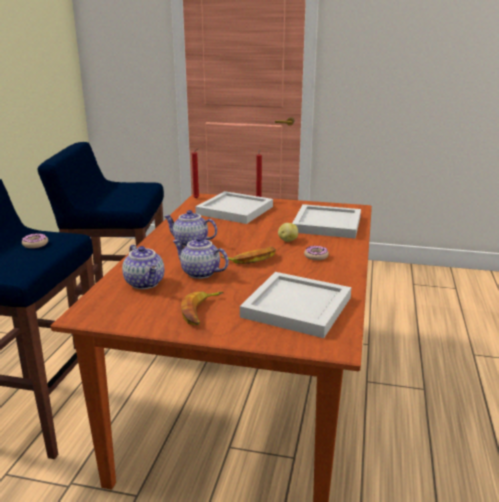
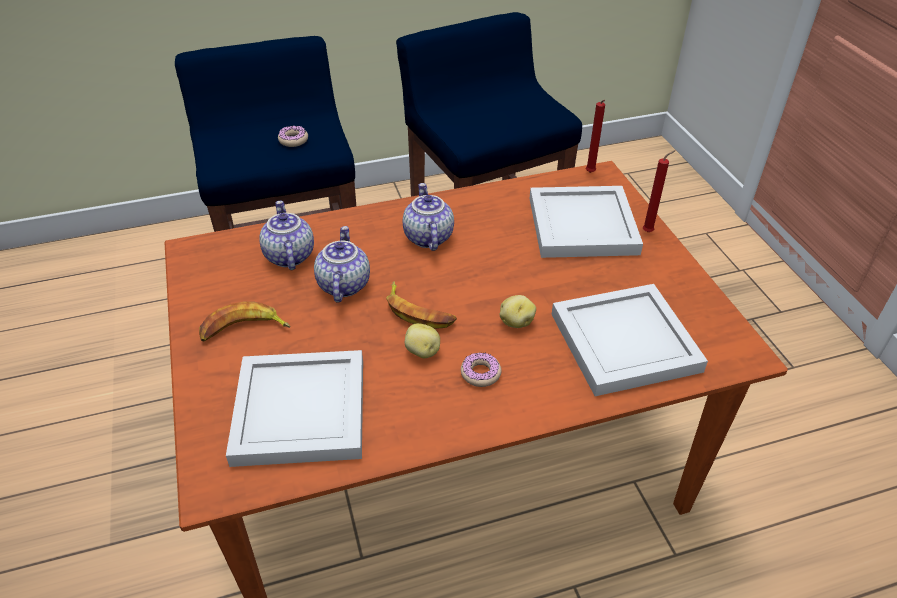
camera: 60 degrees right, 20 degrees up
teapot [122,245,164,289] -> teapot turned 135 degrees clockwise [259,200,314,270]
none -> potato [405,323,440,358]

